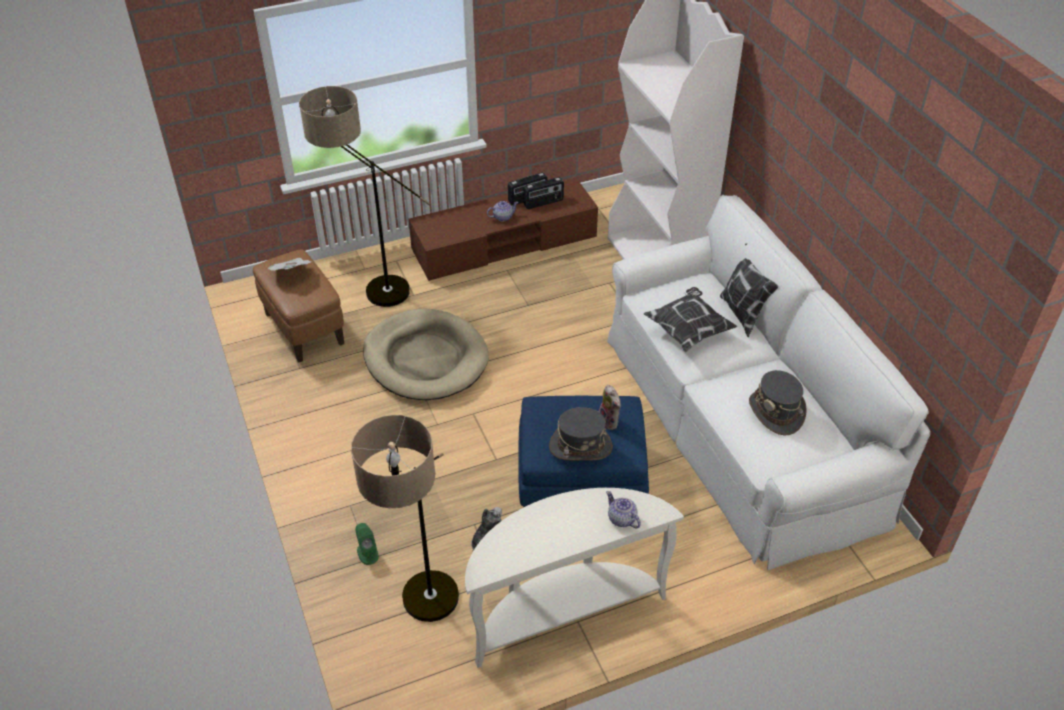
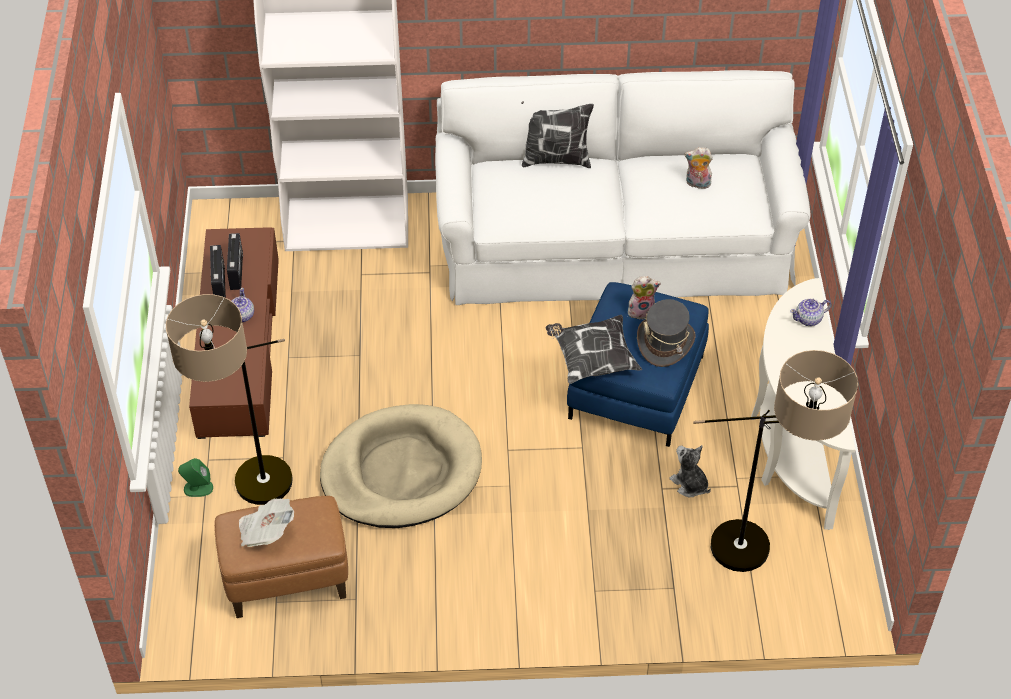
camera: 70 degrees left, 5 degrees up
green speaker [355,523,379,565] -> green speaker moved to [178,458,213,497]
pillow [644,287,737,352] -> pillow moved to [546,315,642,384]
grey hat [749,370,807,435] -> plush toy [684,147,713,189]

